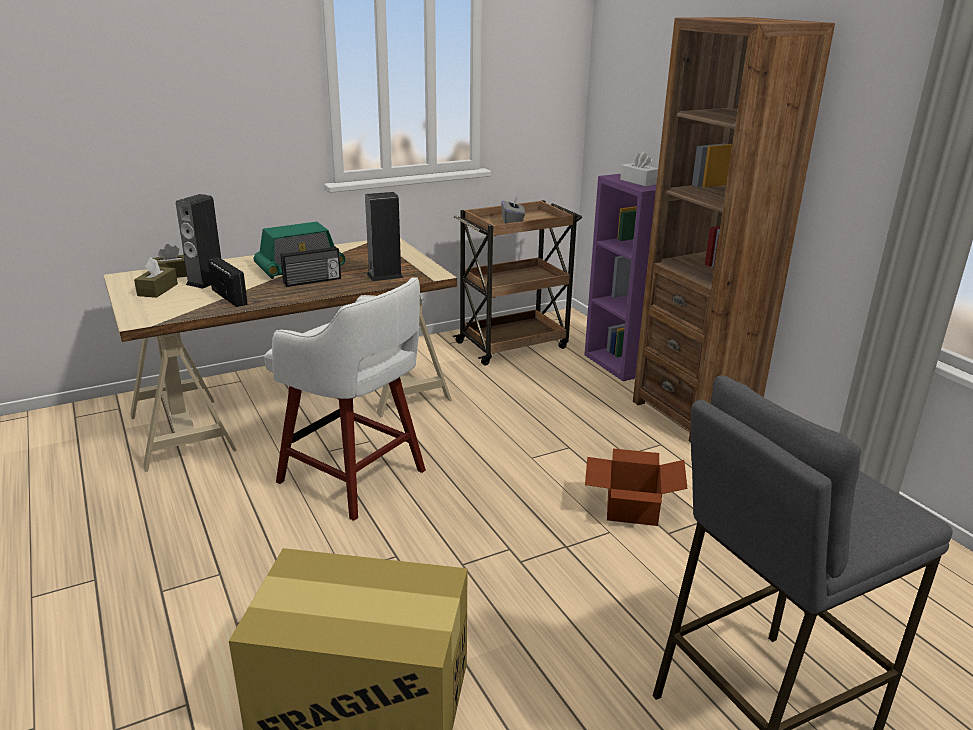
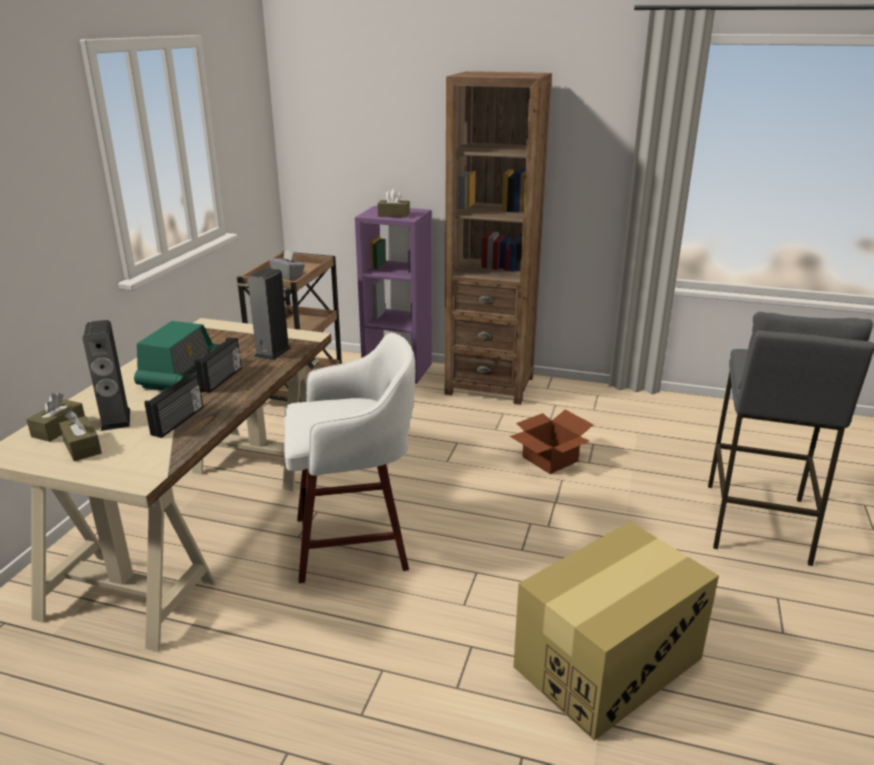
camera: 45 degrees left, 0 degrees up
radio [208,257,248,307] -> radio turned 105 degrees clockwise [144,374,203,438]
white tissue box [620,152,658,186] -> brown tissue box [377,189,410,217]

